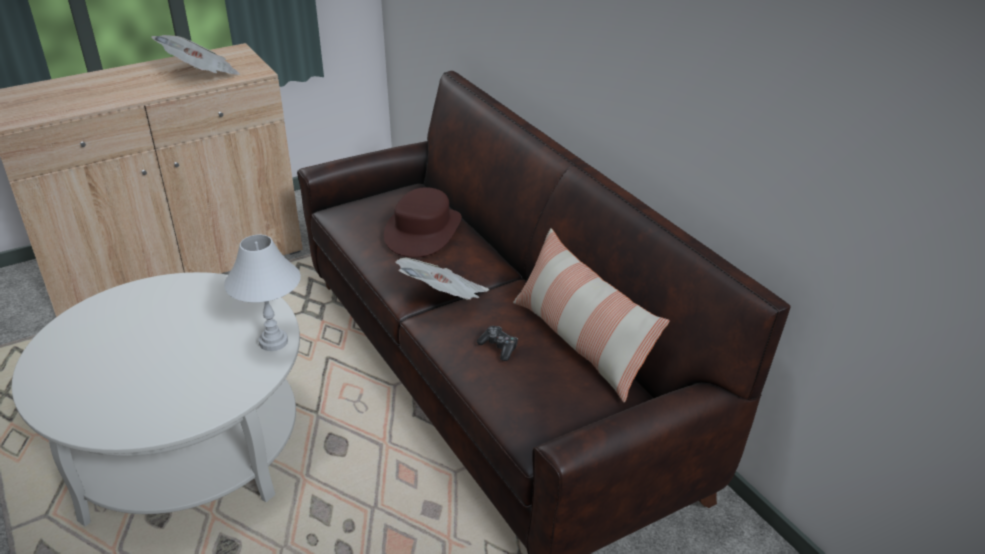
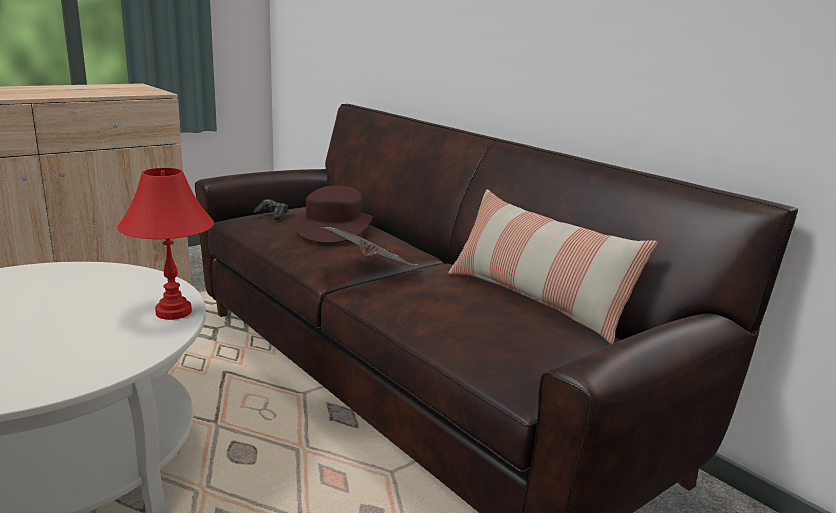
camera: 10 degrees left, 15 degrees down
newspaper [151,35,240,75] -> none
white table lamp [224,235,301,351] -> red table lamp [117,168,214,320]
game controller [477,326,518,361] -> game controller moved to [253,199,288,220]

